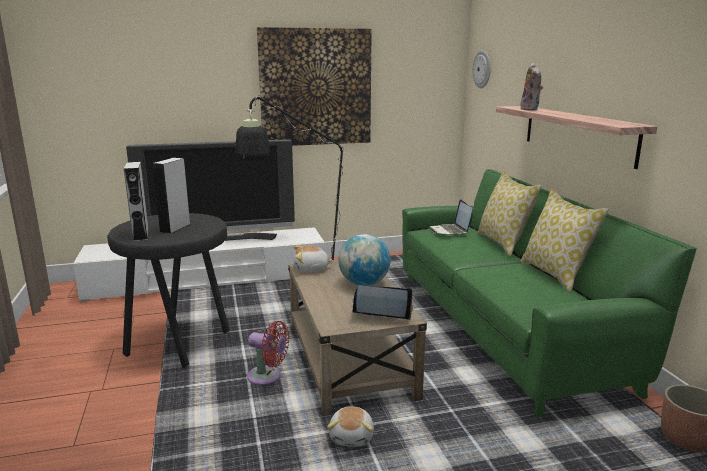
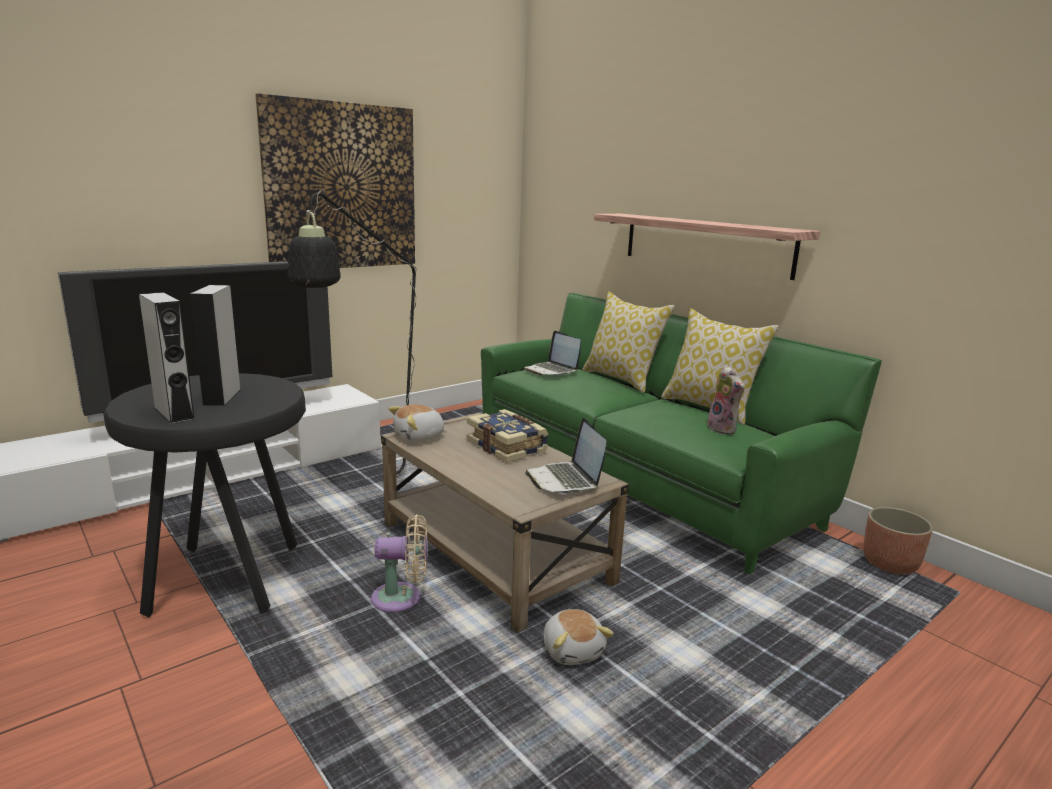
camera: 25 degrees left, 0 degrees up
red fan [247,321,290,385] -> beige fan [371,514,427,612]
globe [339,234,390,286] -> book [467,409,548,463]
laptop [352,285,413,320] -> laptop turned 90 degrees counterclockwise [525,418,606,494]
wall clock [473,50,491,88] -> none
plush toy [520,62,543,111] -> plush toy moved to [707,365,745,435]

